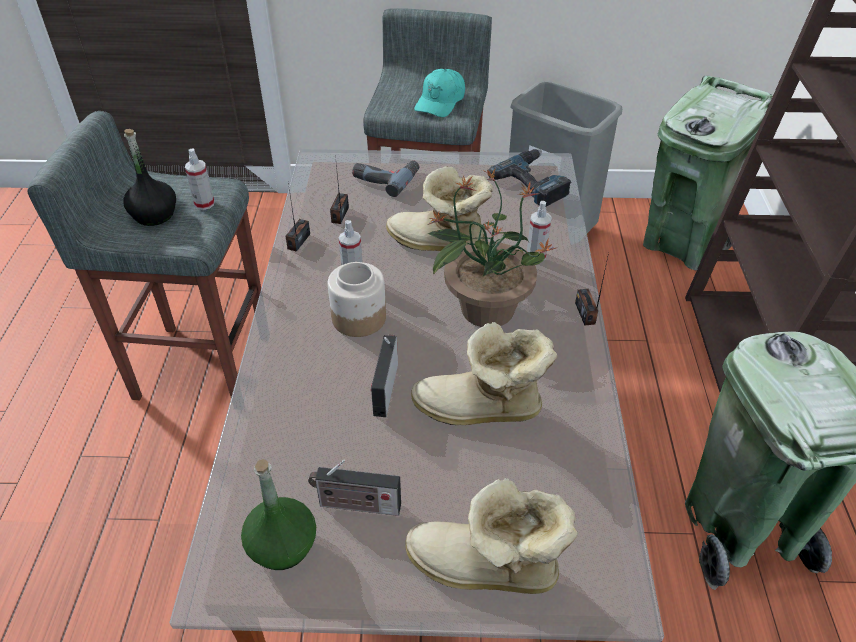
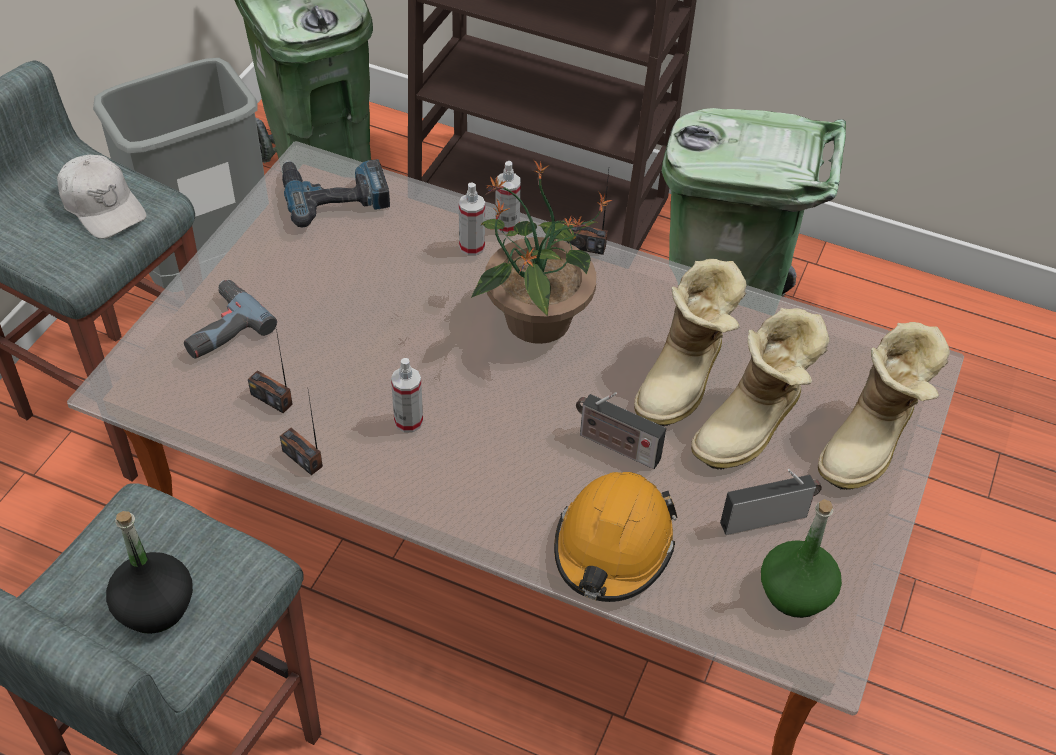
camera: 70 degrees left, 5 degrees up
spray bottle [185,149,214,210] -> spray bottle moved to [495,161,521,234]
radio [308,459,401,516] -> radio turned 135 degrees counterclockwise [720,469,822,535]
jar [328,262,386,337] -> none
boot [386,166,493,251] -> boot moved to [691,308,830,469]
turquoise cap [414,69,465,117] -> white cap [57,155,146,239]
none -> orange hard hat [554,472,678,602]

